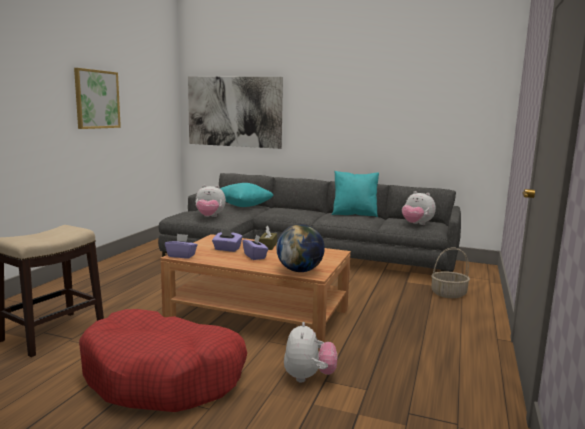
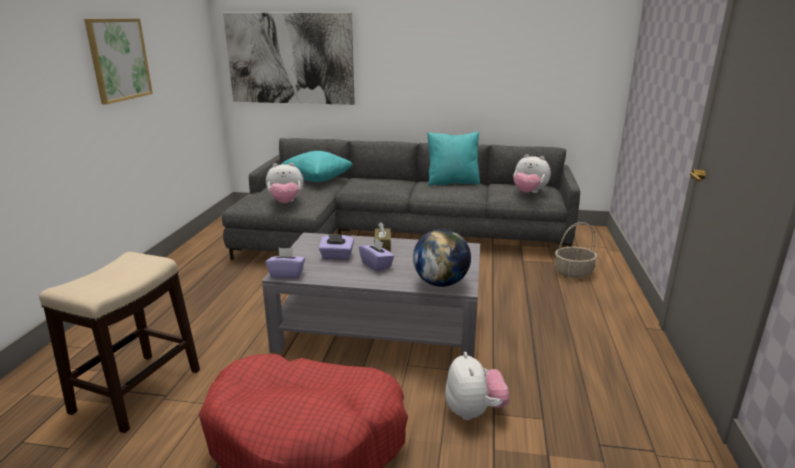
camera: 10 degrees left, 10 degrees up
brown coffee table [160,234,351,351] -> grey coffee table [262,233,480,358]

